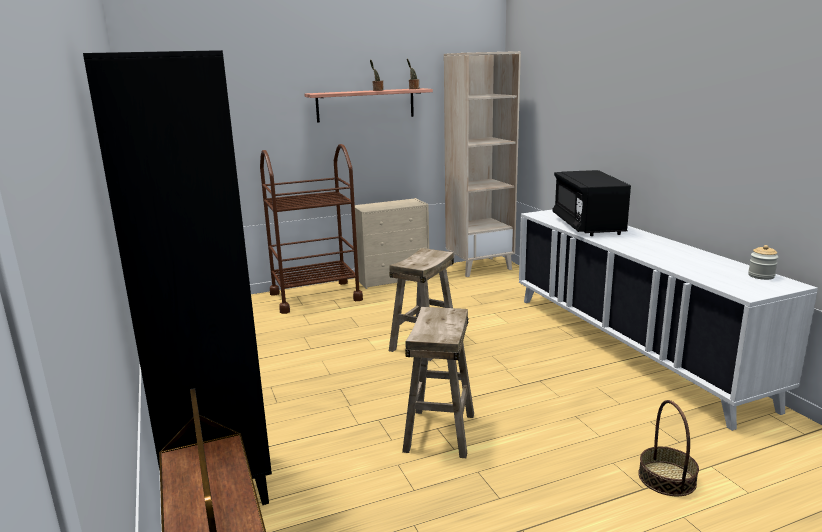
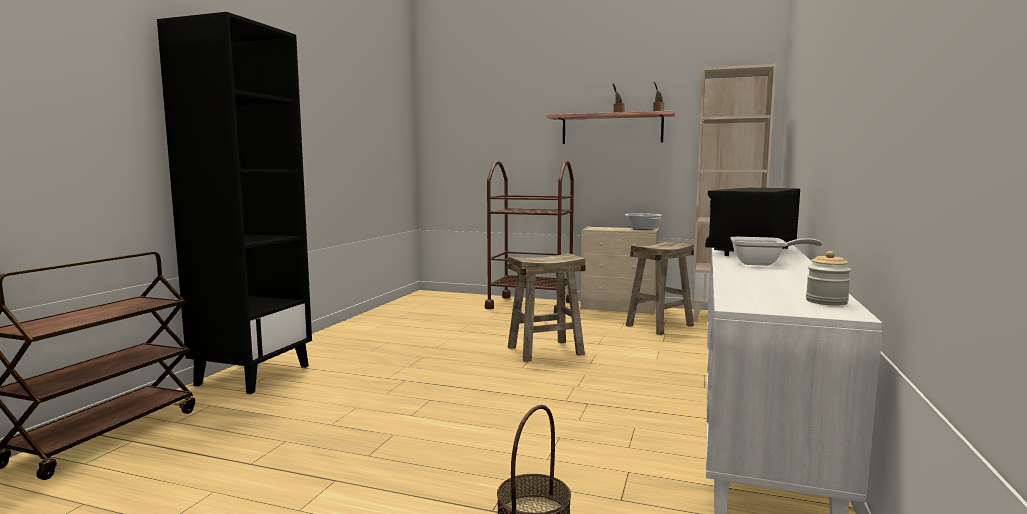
camera: 40 degrees right, 10 degrees down
beige stool [402,307,474,458] -> beige stool moved to [626,241,694,335]
none -> cooking pot [625,213,662,230]
none -> frying pan [730,237,822,266]

